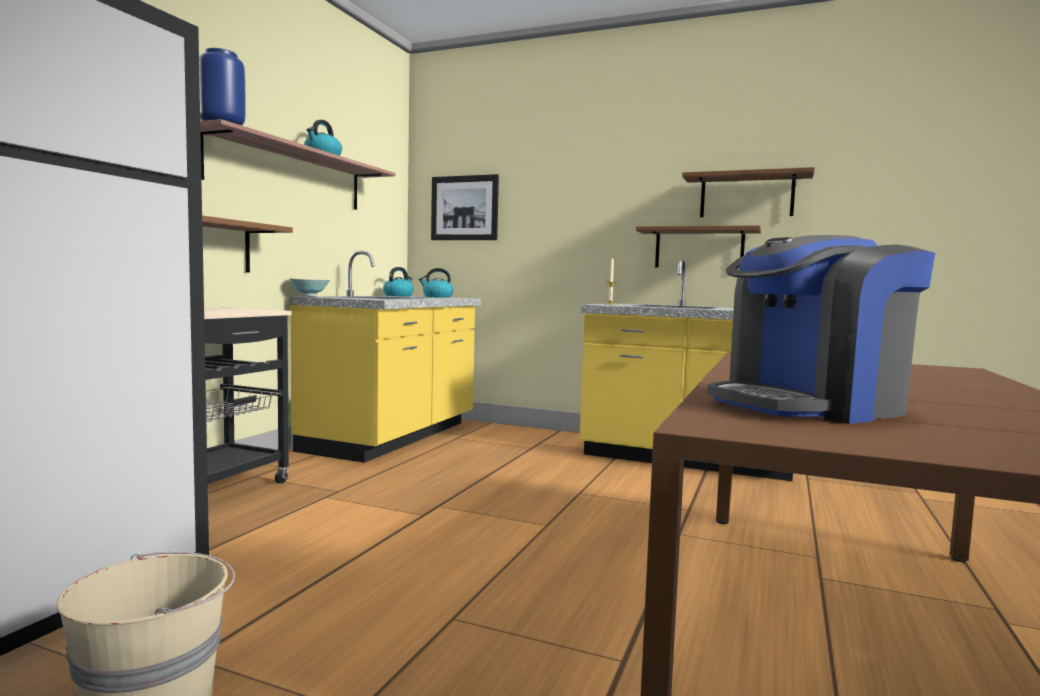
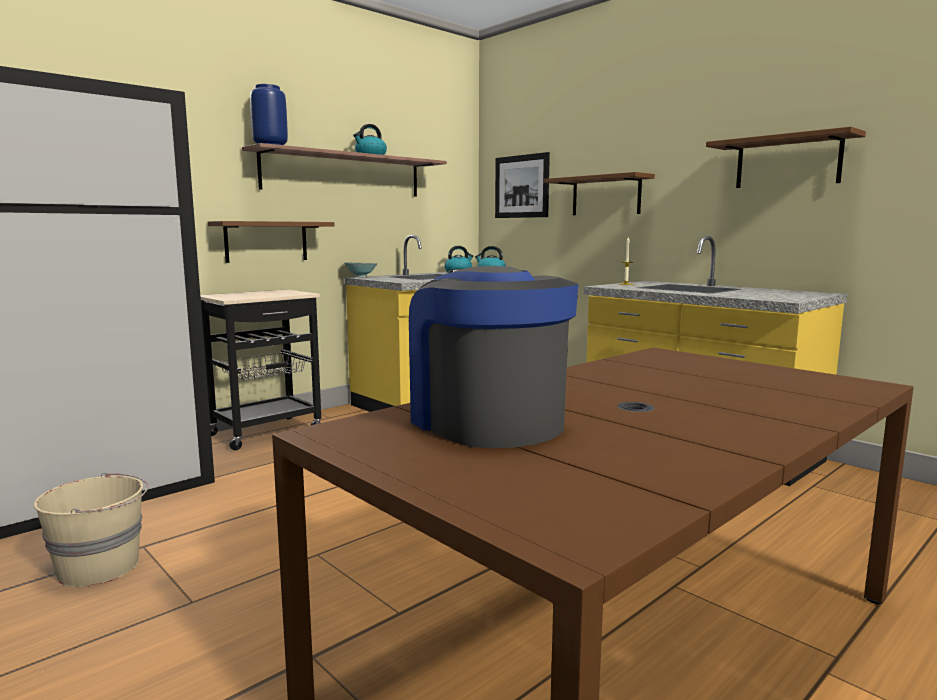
camera: 25 degrees right, 5 degrees up
brown shelf [636,225,761,268] -> brown shelf moved to [544,172,655,215]
coffee machine [707,235,935,424] -> coffee machine turned 60 degrees clockwise [409,266,578,448]

